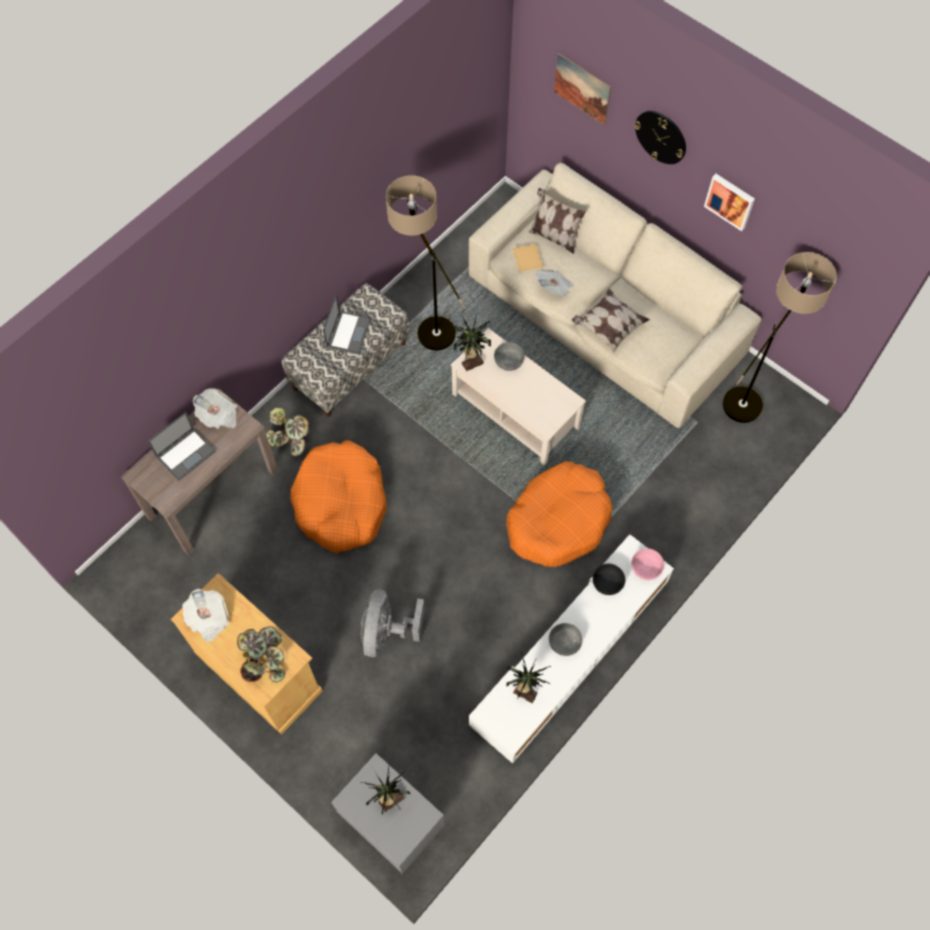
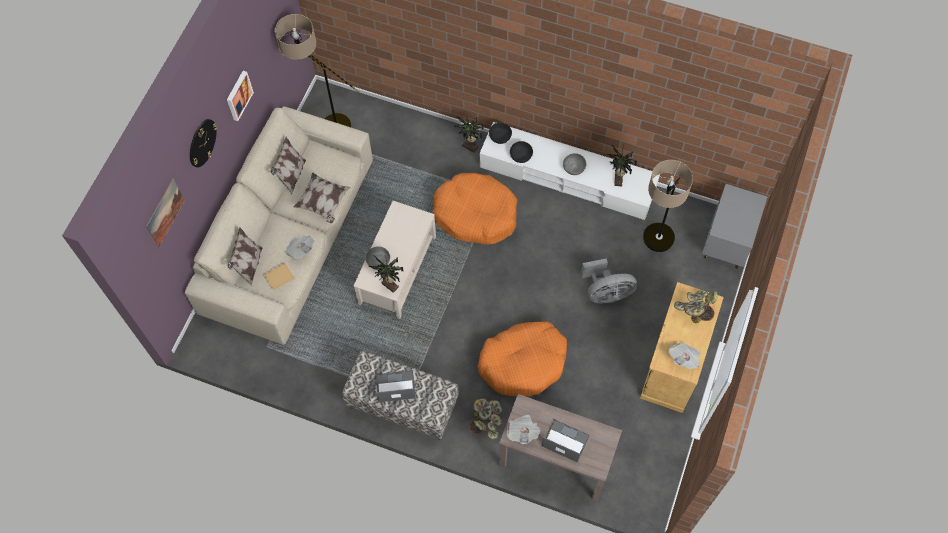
camera: 110 degrees left, 0 degrees up
potted plant [361,761,410,815] -> potted plant moved to [454,116,484,152]
floor lamp [386,176,465,351] -> floor lamp moved to [643,160,693,252]
pink bowl [631,548,664,580] -> black bowl [489,123,512,144]
none -> pillow [271,137,306,195]

